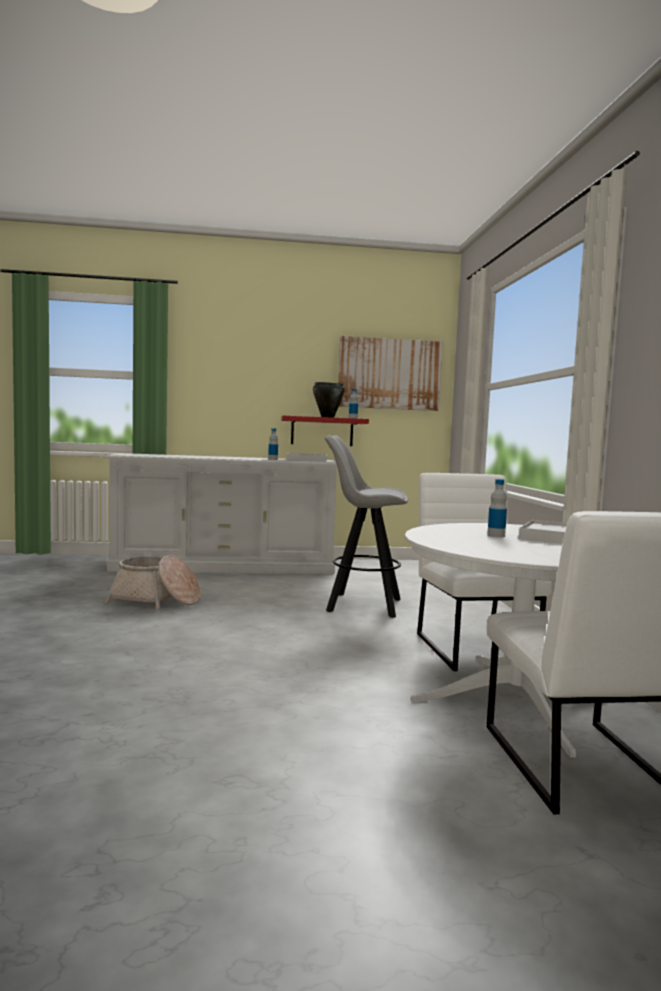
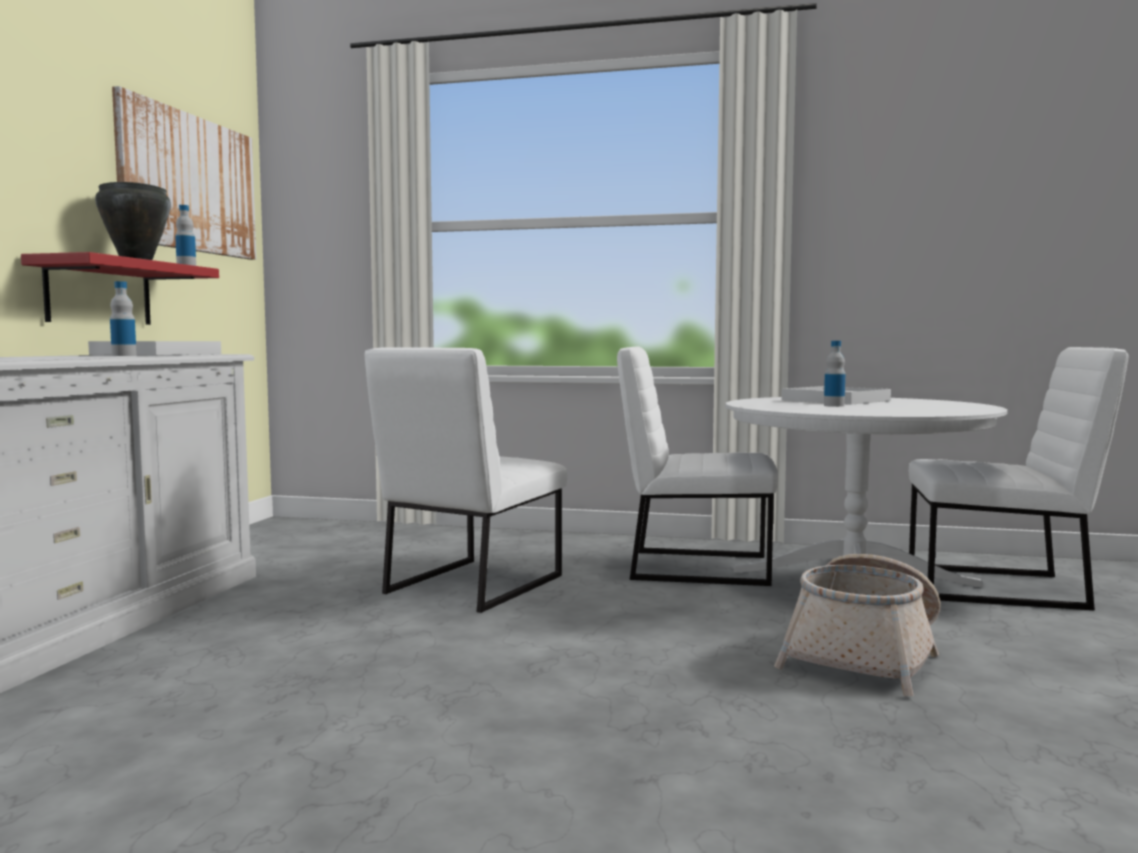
camera: 70 degrees left, 0 degrees up
basket [104,556,201,609] -> basket moved to [774,554,940,696]
grey stool [325,435,408,618] -> white chair [365,347,567,613]

